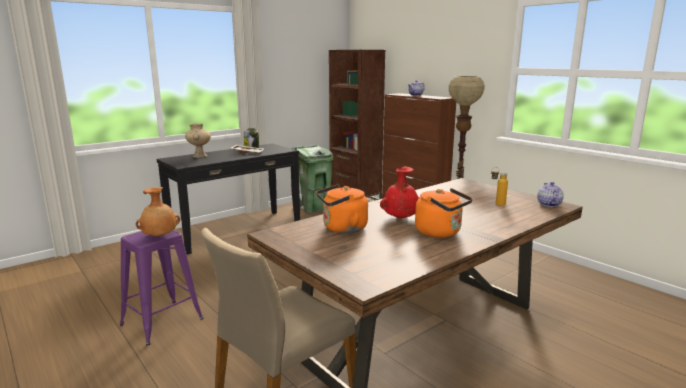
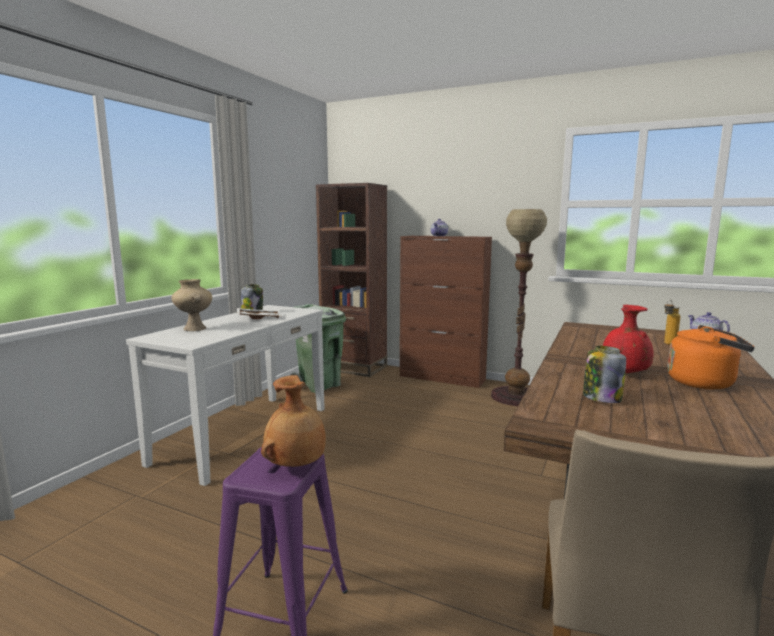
camera: 25 degrees left, 5 degrees down
black console table [156,144,300,255] -> white console table [126,305,325,486]
orange kettle [316,184,368,233] -> jar [583,346,626,403]

